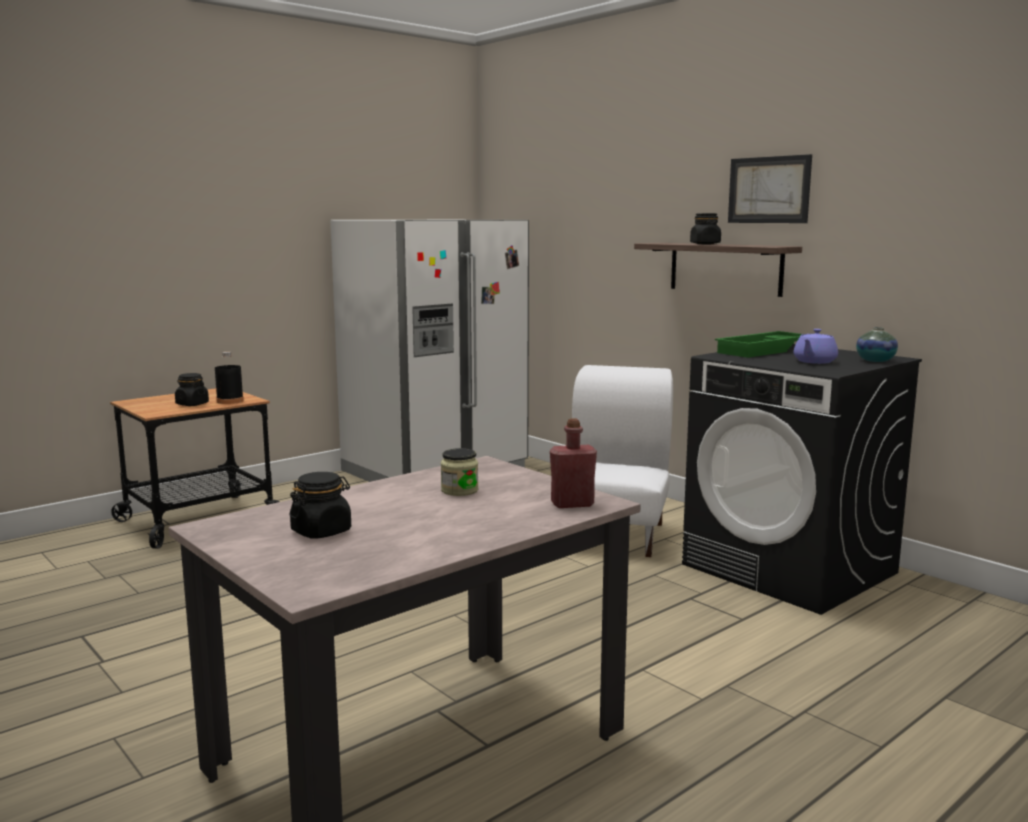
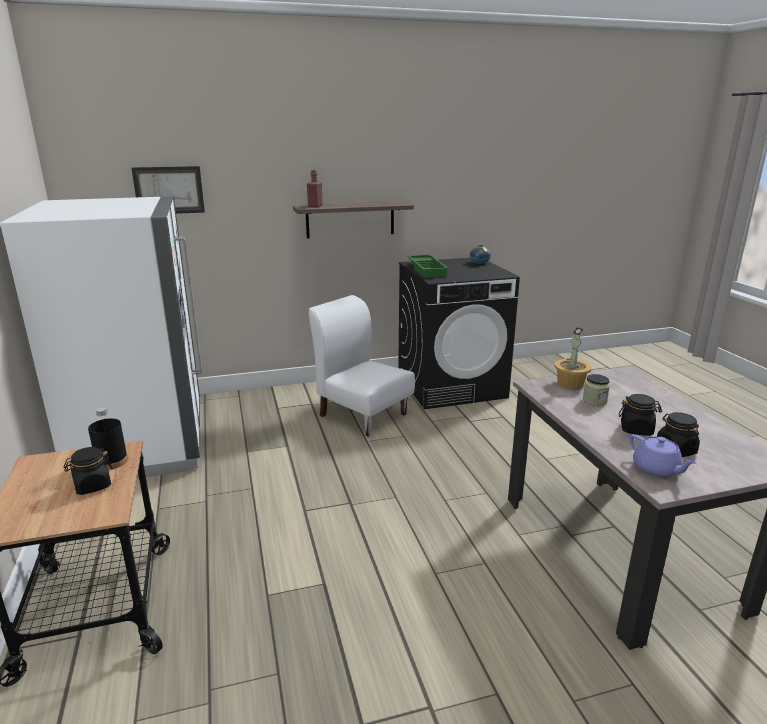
camera: 65 degrees left, 10 degrees up
red bottle [550,418,597,508] -> red bottle moved to [307,170,323,207]
black jar [690,213,721,244] -> black jar moved to [619,394,662,436]
picture [728,154,812,223] -> picture moved to [131,166,205,214]
purple teapot [794,329,838,364] -> purple teapot moved to [630,434,697,477]
none -> potted plant [554,327,591,389]

